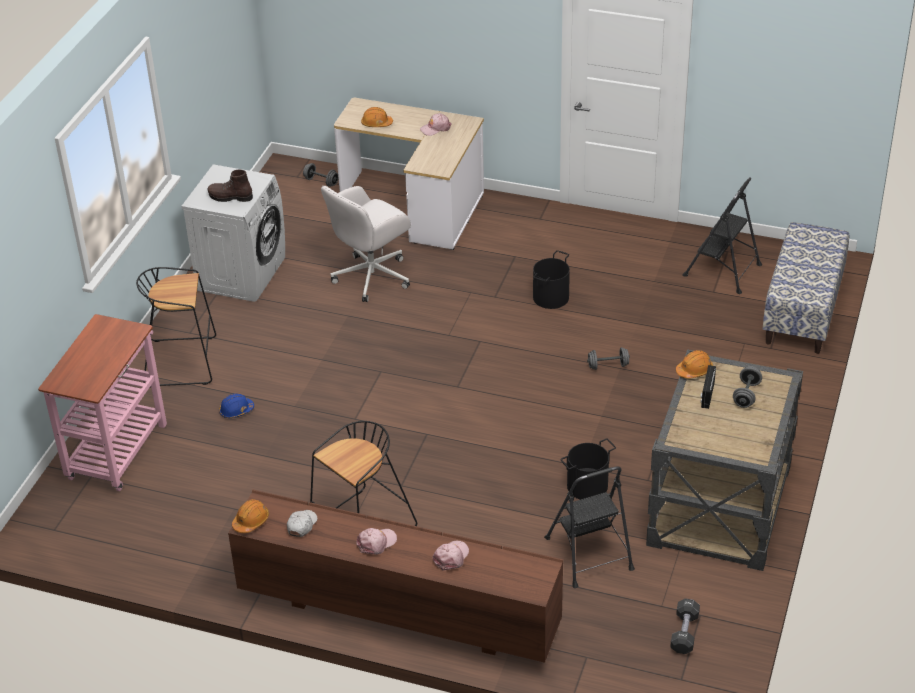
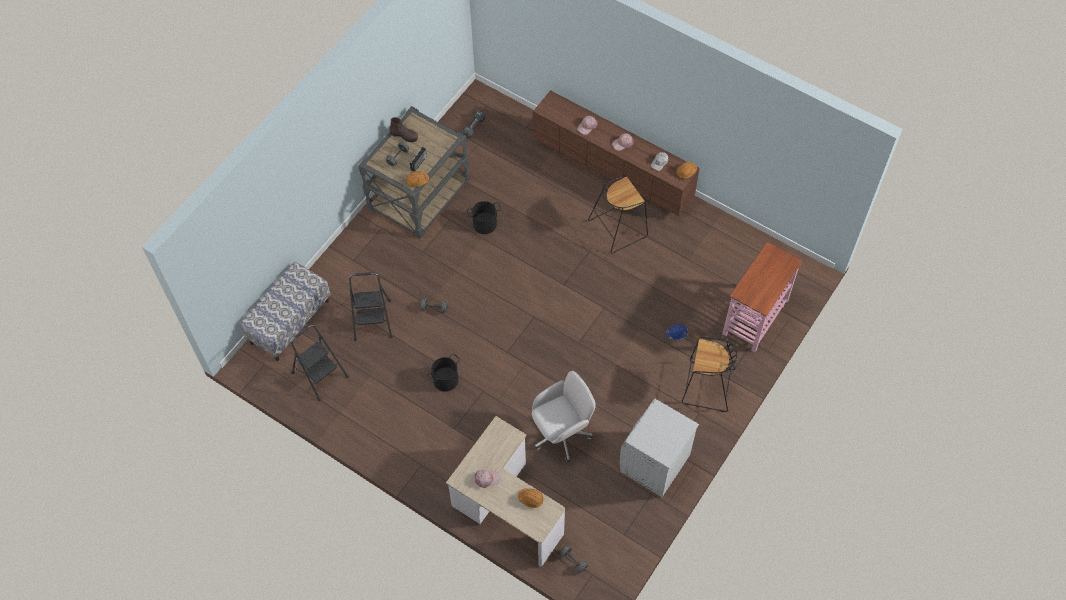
camera: 165 degrees left, 20 degrees up
brown boot [208,170,253,202] -> brown boot moved to [390,117,418,142]
black step ladder [544,466,635,588] -> black step ladder moved to [349,272,393,341]

